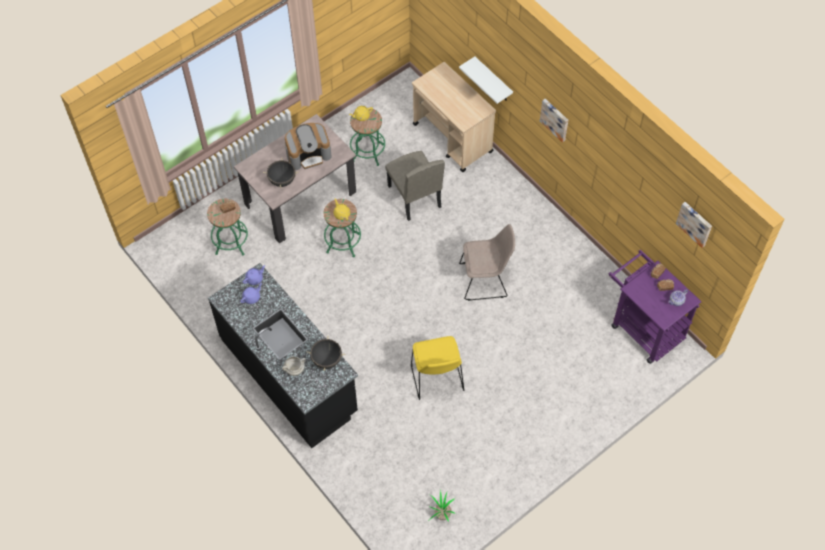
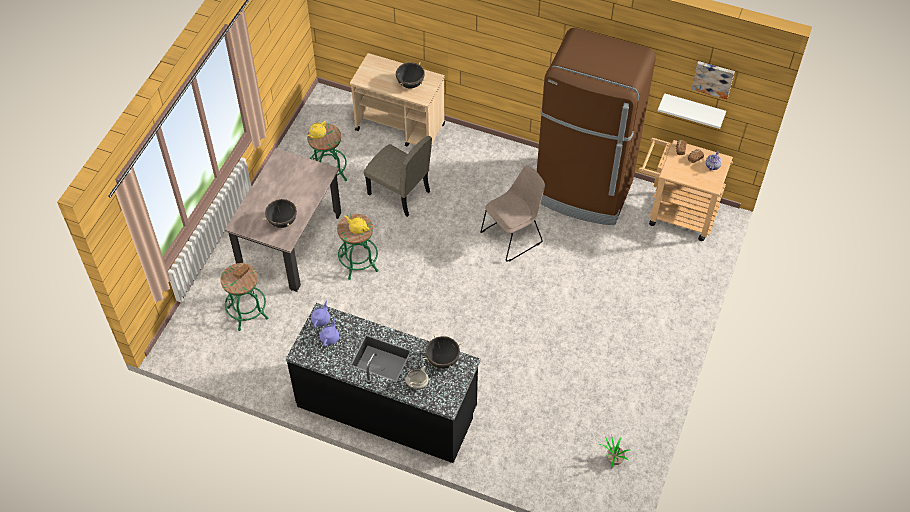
camera: 30 degrees left, 5 degrees down
coffee machine [285,123,332,170] -> none
yellow chair [411,336,464,400] -> none
white shelf [459,56,513,104] -> white shelf moved to [658,93,726,129]
picture [540,99,568,142] -> none
purple cart [609,250,702,364] -> beige cart [639,138,733,241]
none -> black cooking pot [395,62,425,88]
none -> brown fridge [537,28,656,225]

